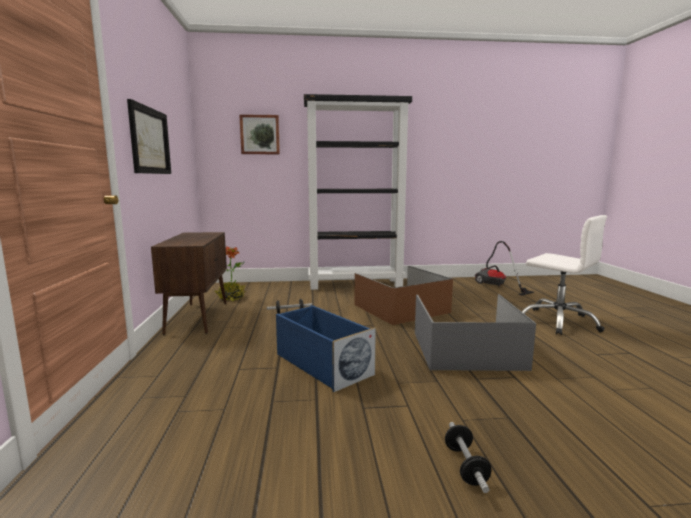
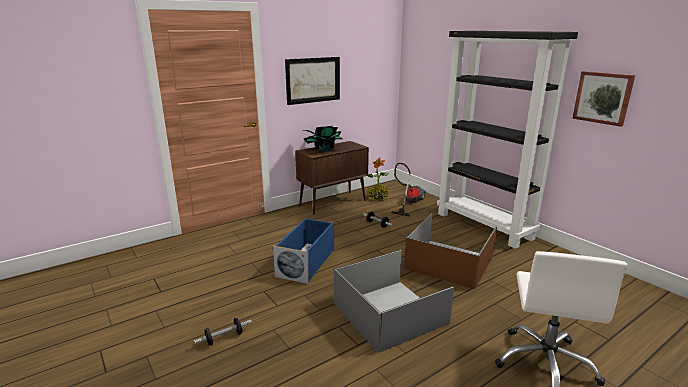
camera: 60 degrees right, 10 degrees up
picture [239,114,280,154] -> picture moved to [572,71,635,127]
vacuum cleaner [475,241,534,296] -> vacuum cleaner moved to [392,163,426,216]
none -> potted plant [303,126,344,152]

